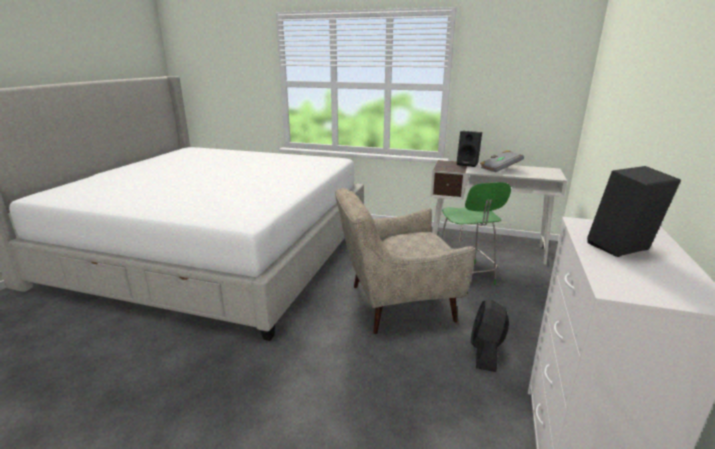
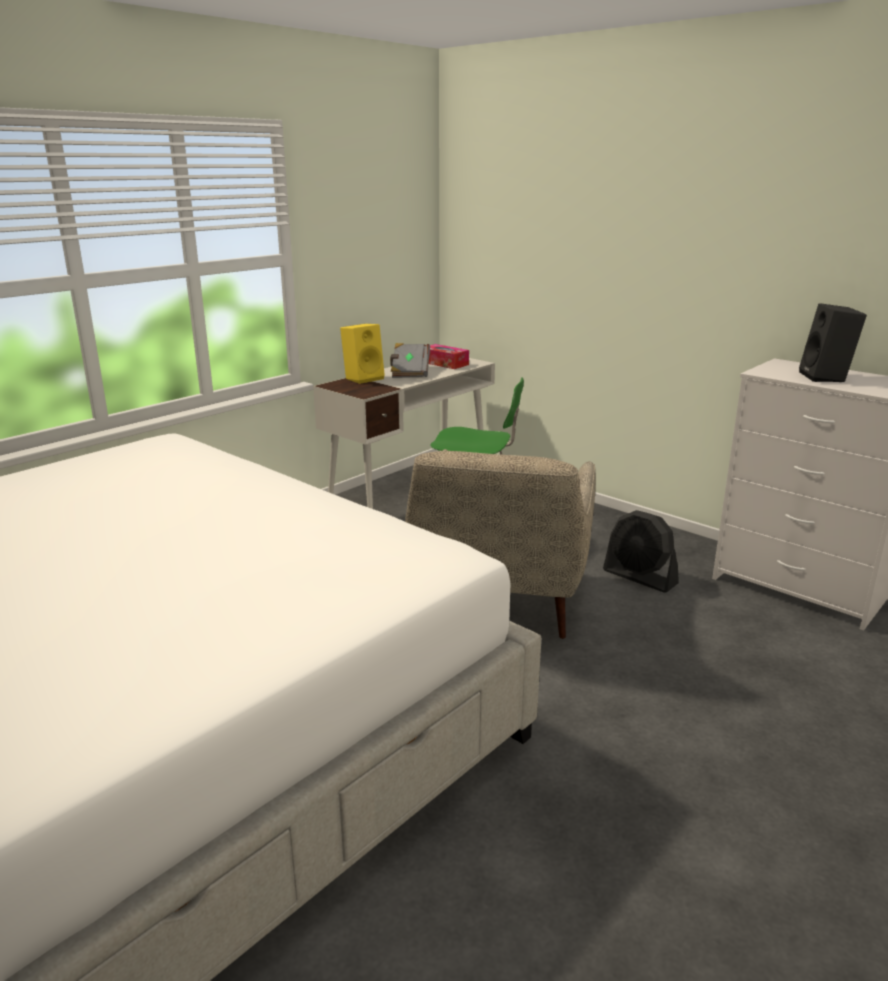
camera: 65 degrees left, 0 degrees up
black speaker [457,131,482,167] -> yellow speaker [340,324,385,384]
none -> tissue box [429,344,469,369]

